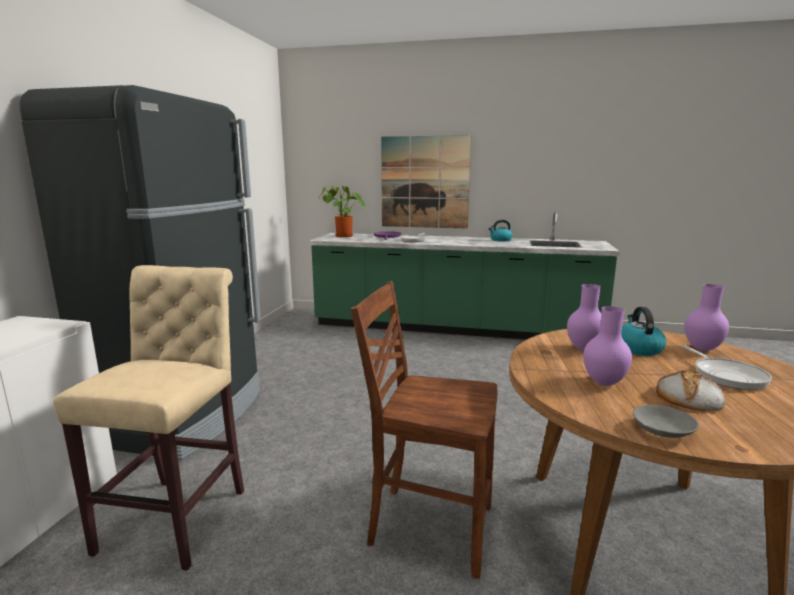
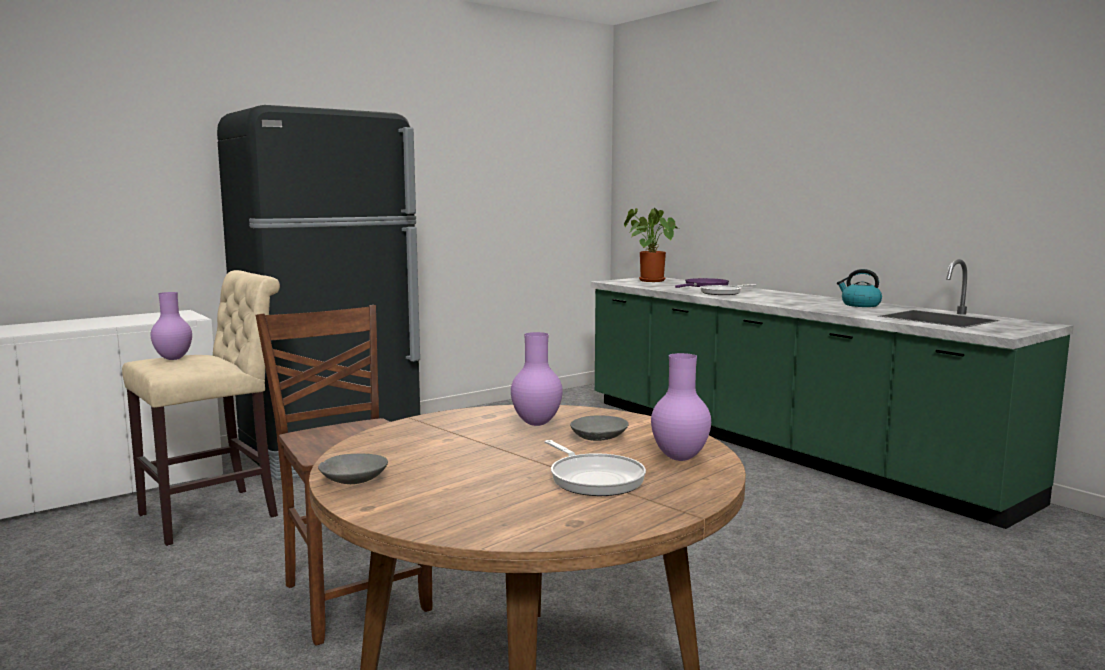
camera: 40 degrees right, 5 degrees down
picture [381,135,472,229] -> none
purple vase [583,306,632,386] -> purple vase moved to [151,292,192,360]
kettle [621,307,666,356] -> grey bowl [570,415,628,441]
bread [656,370,725,412] -> none
frying pan [681,345,772,390] -> frying pan turned 60 degrees counterclockwise [545,440,646,496]

